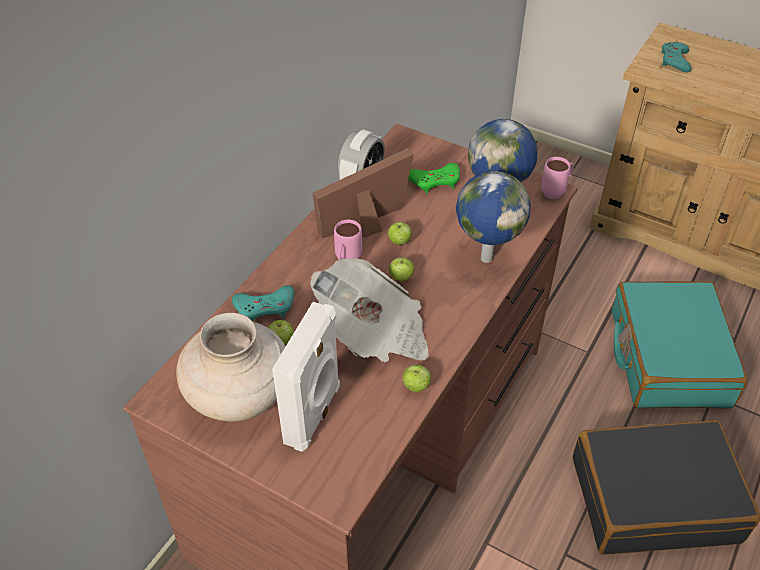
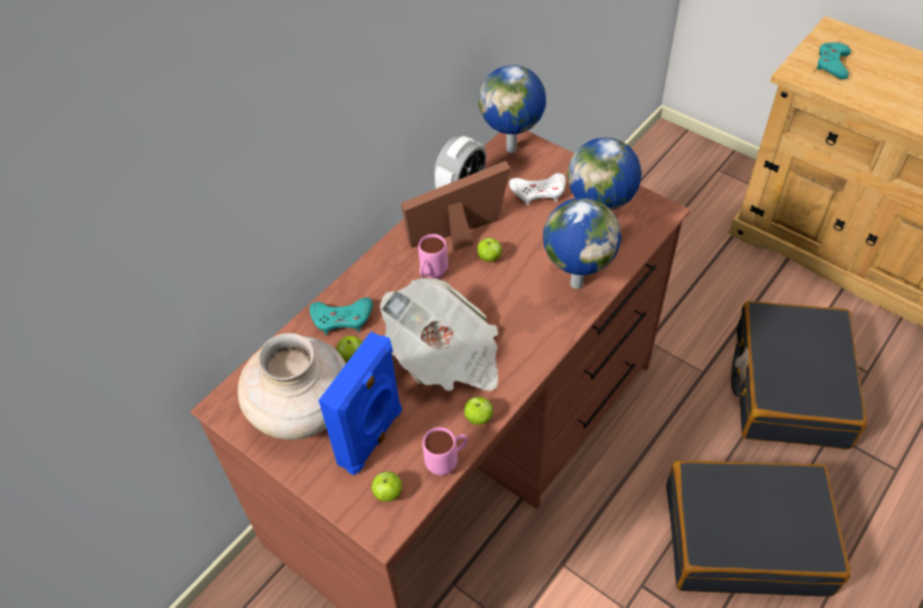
camera: 10 degrees right, 5 degrees up
white speaker [272,302,340,452] -> blue speaker [318,332,402,475]
apple [389,257,414,281] -> apple moved to [371,471,402,502]
green game controller [408,163,460,193] -> white game controller [509,173,566,205]
pink mug [541,157,574,199] -> pink mug moved to [422,427,468,476]
turquoise suitcase [612,281,748,409] -> black suitcase [731,301,867,449]
none -> globe [479,65,546,153]

